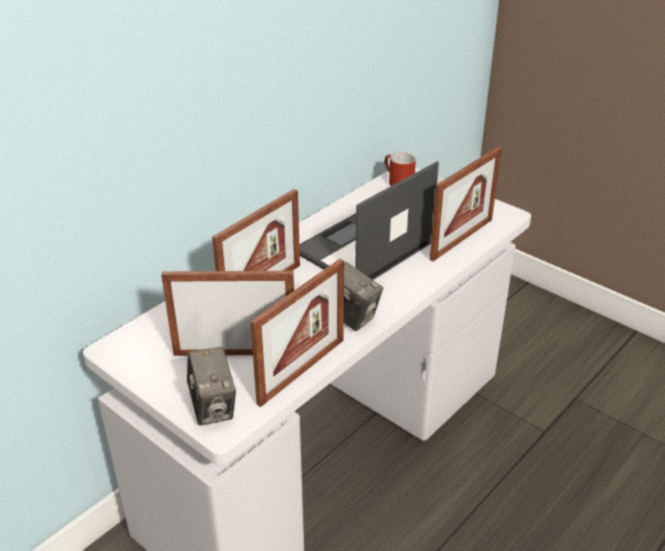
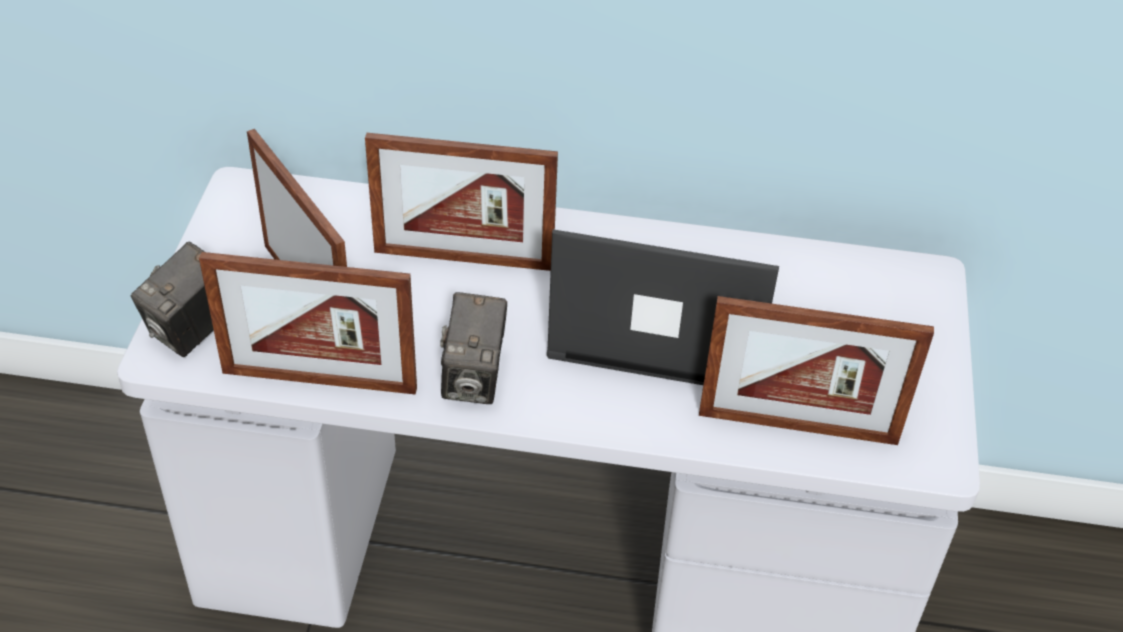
camera: 55 degrees right, 10 degrees up
red mug [385,152,416,186] -> none

